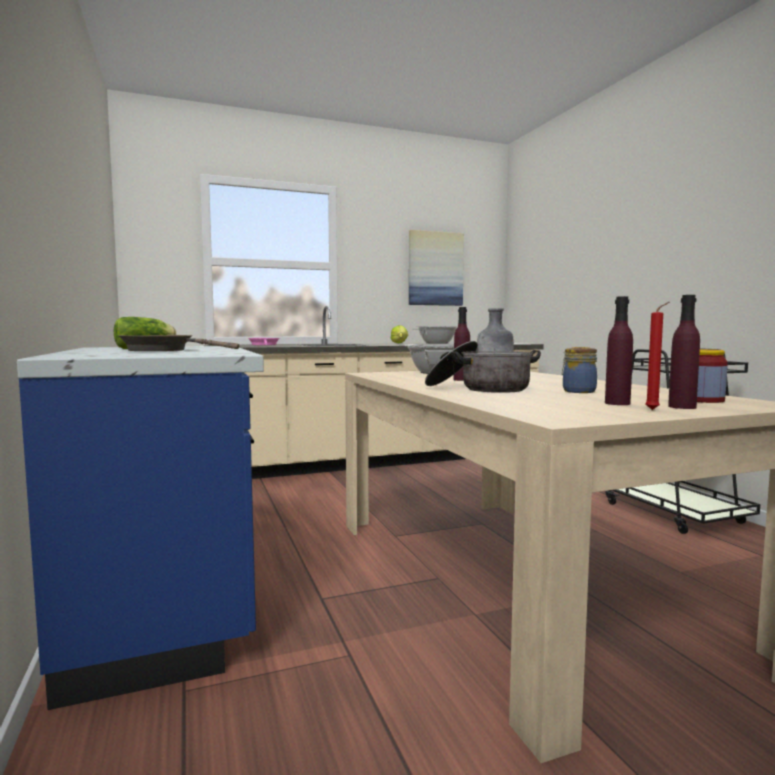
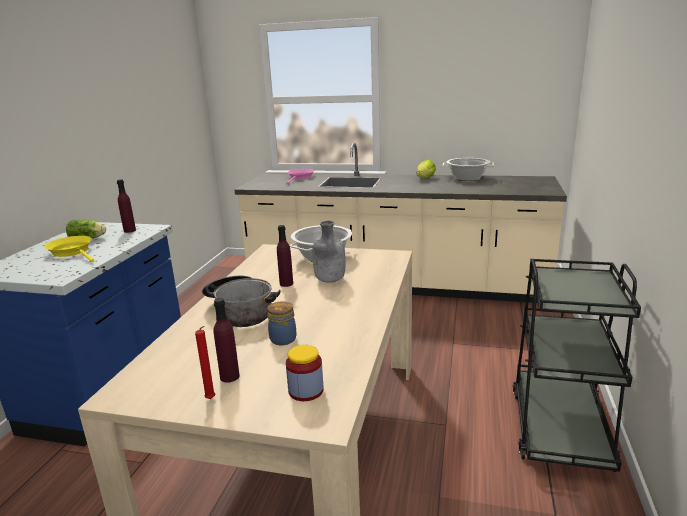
camera: 35 degrees right, 15 degrees up
brown frying pan [118,335,239,351] -> yellow frying pan [44,236,94,262]
picture [409,230,464,306] -> none
purple bottle [668,295,700,409] -> purple bottle moved to [117,179,136,233]

